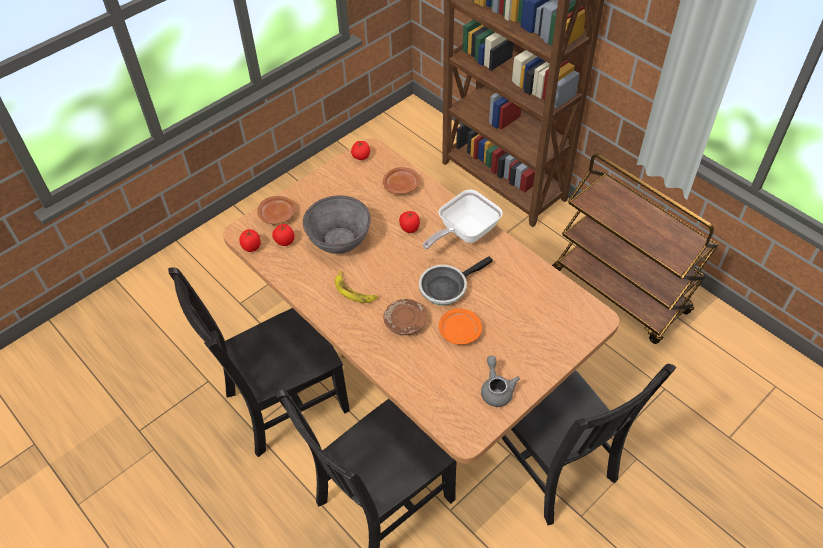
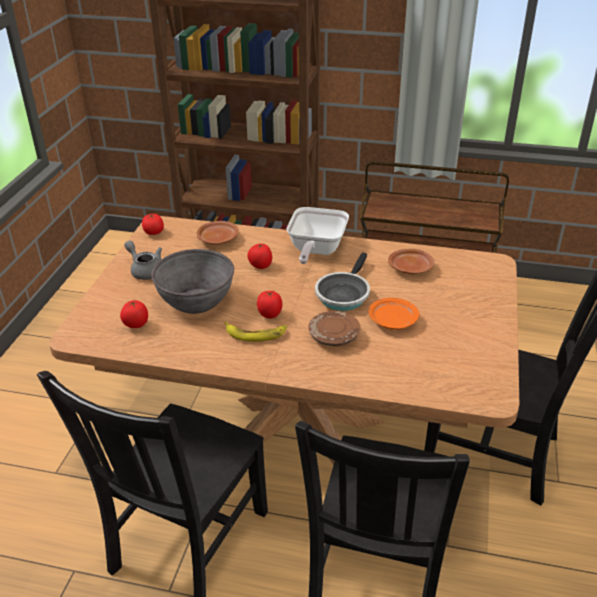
camera: 35 degrees left, 15 degrees down
tomato [239,229,261,252] -> tomato moved to [257,291,282,319]
brown plate [257,196,296,224] -> brown plate moved to [388,249,434,274]
grey teapot [481,356,520,407] -> grey teapot moved to [124,241,162,280]

